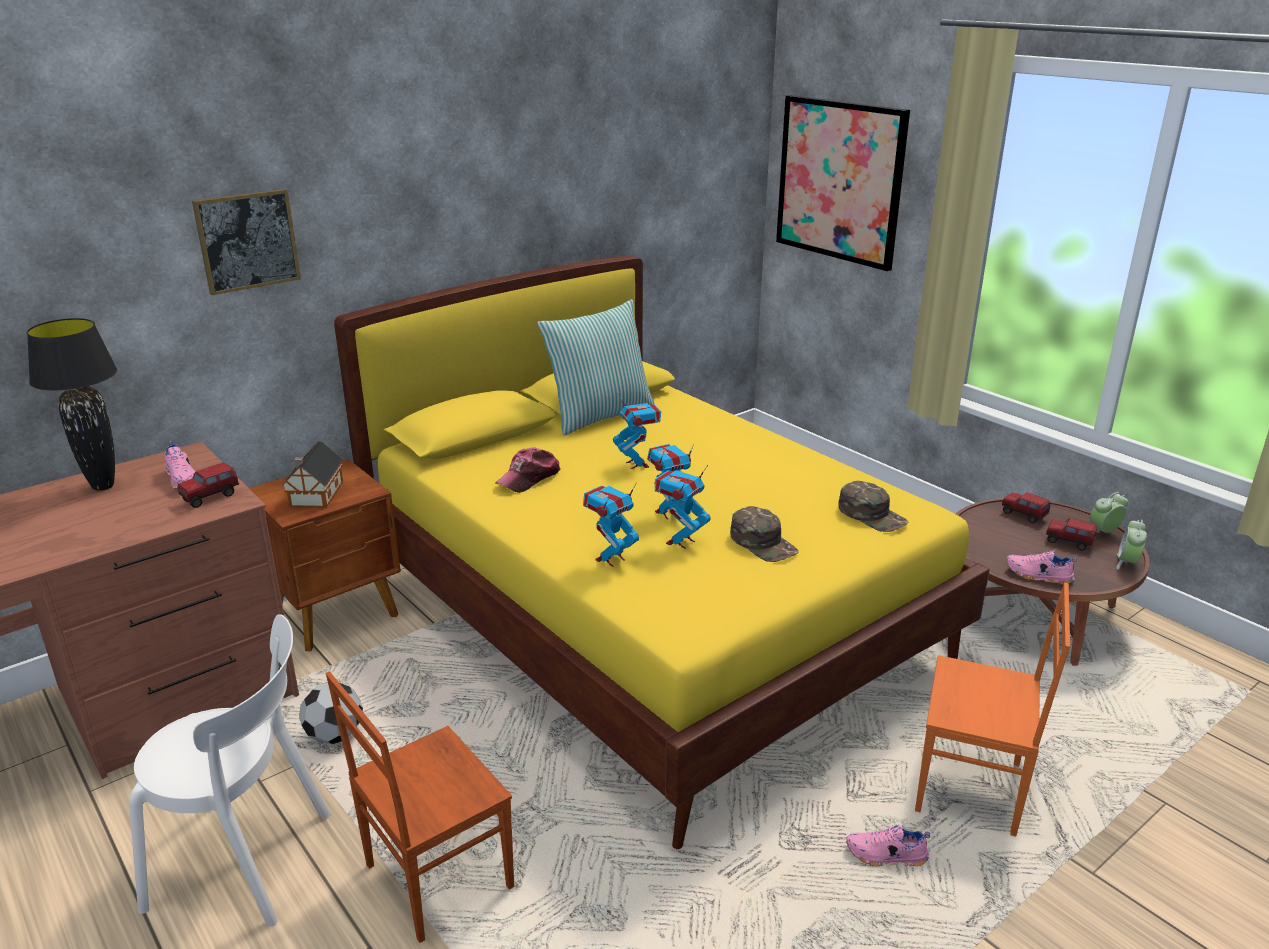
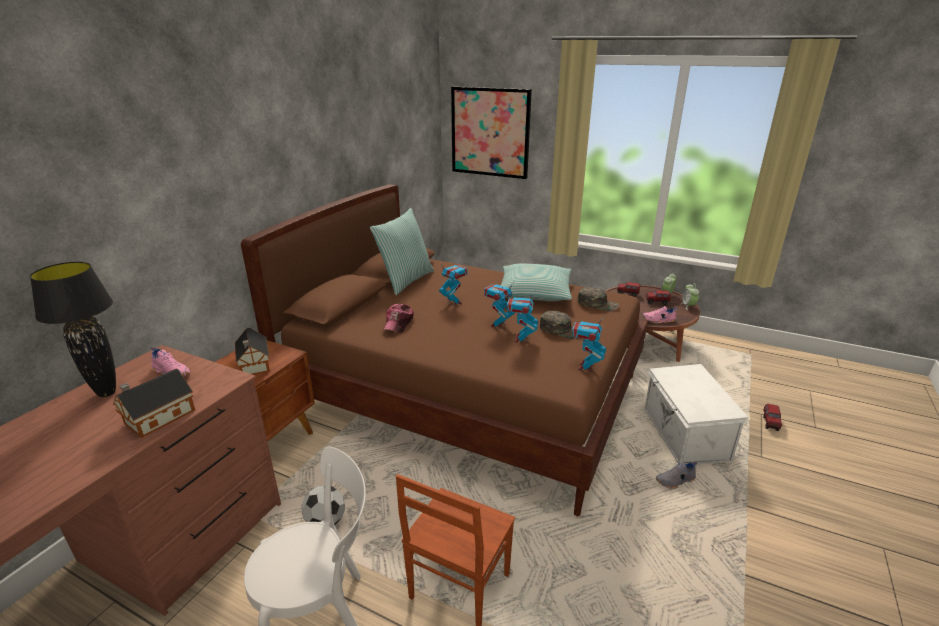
camera: 25 degrees left, 0 degrees up
toy truck [177,463,239,508] -> toy truck moved to [763,404,782,431]
picture [192,189,301,295] -> none
yellow bed [334,255,990,849] -> brown bed [241,184,648,516]
toy robot [583,483,639,567] -> toy robot moved to [571,315,606,371]
pink shoe [846,825,930,867] -> grey shoe [656,461,697,489]
orange chair [915,583,1070,837] -> white storage box [644,364,748,464]
none -> toy house [113,368,195,438]
none -> pillow [501,264,572,301]

